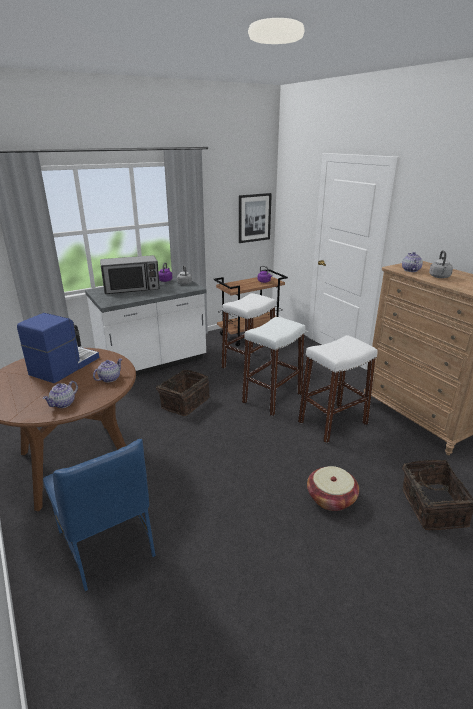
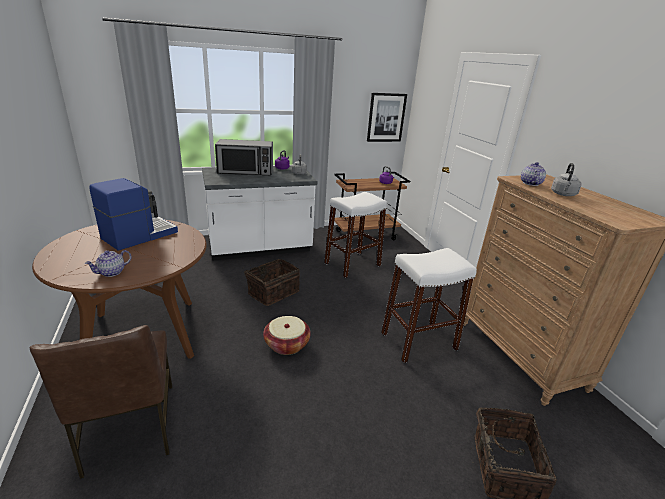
camera: 10 degrees right, 0 degrees up
blue chair [43,439,156,592] -> brown chair [29,325,172,479]
teapot [93,358,122,382] -> none
white stool [242,317,306,416] -> none
basket [307,466,359,511] -> basket moved to [263,316,311,355]

